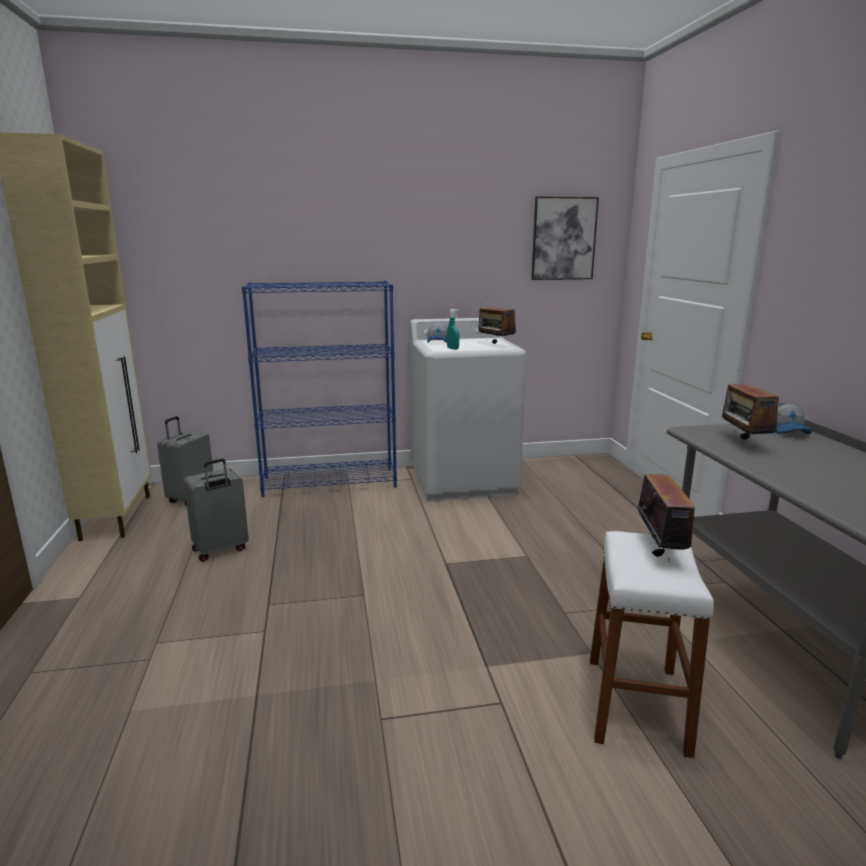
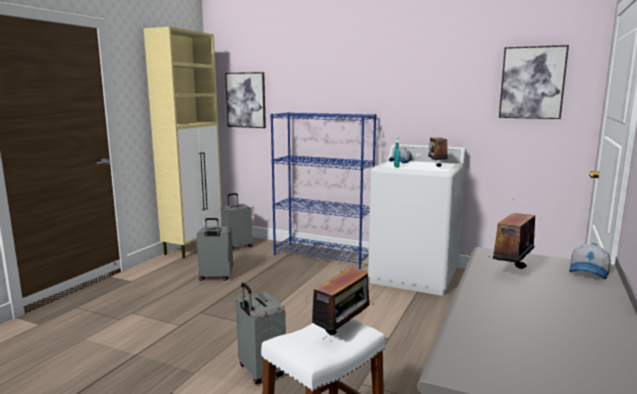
camera: 35 degrees right, 5 degrees down
none -> picture [225,72,266,128]
none -> grey suitcase [236,283,286,384]

